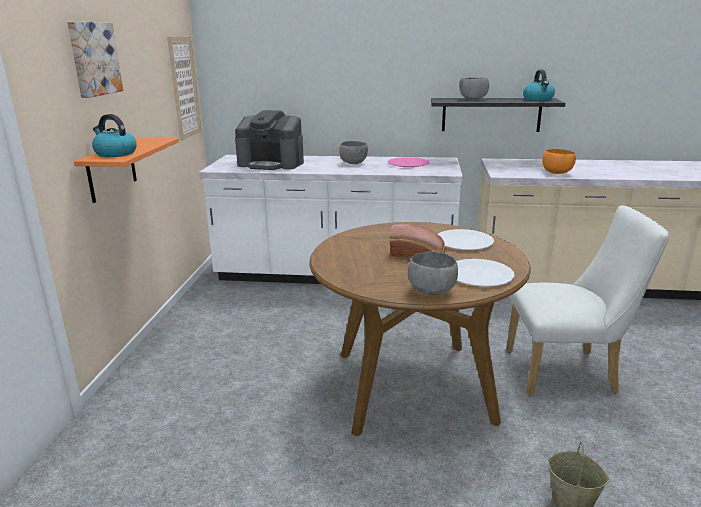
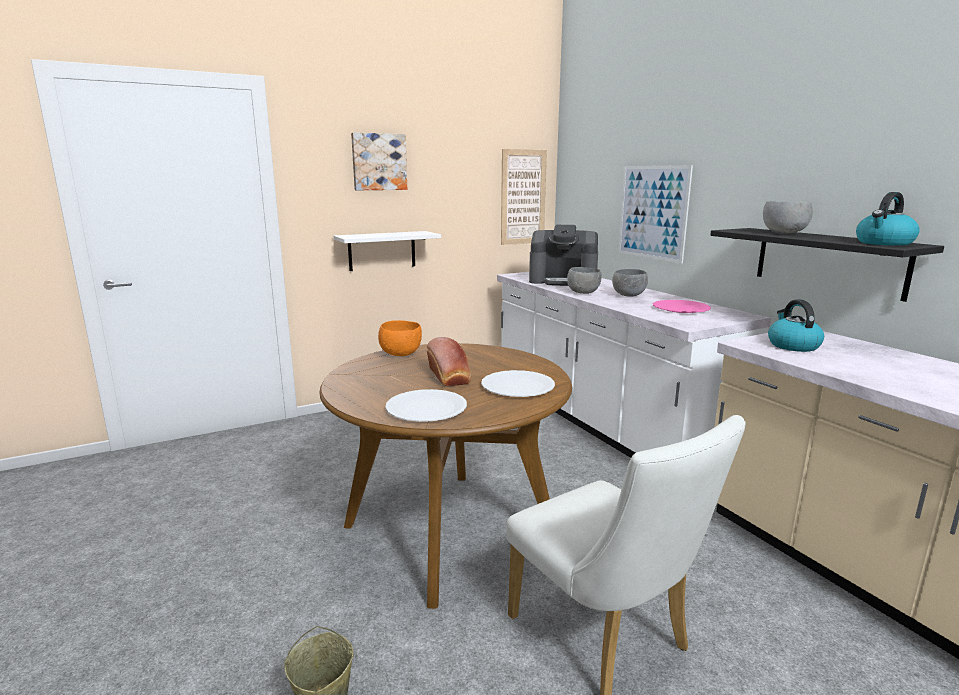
camera: 55 degrees right, 5 degrees down
orange shelf [74,138,179,203] -> white shelf [334,231,441,271]
kettle [92,114,137,157] -> kettle moved to [768,299,824,352]
coffee machine [235,110,304,170] -> coffee machine turned 60 degrees counterclockwise [529,225,598,286]
grey bowl [408,252,458,295] -> grey bowl moved to [567,267,602,294]
orange bowl [542,149,576,174] -> orange bowl moved to [378,320,422,356]
none -> picture [618,165,693,264]

